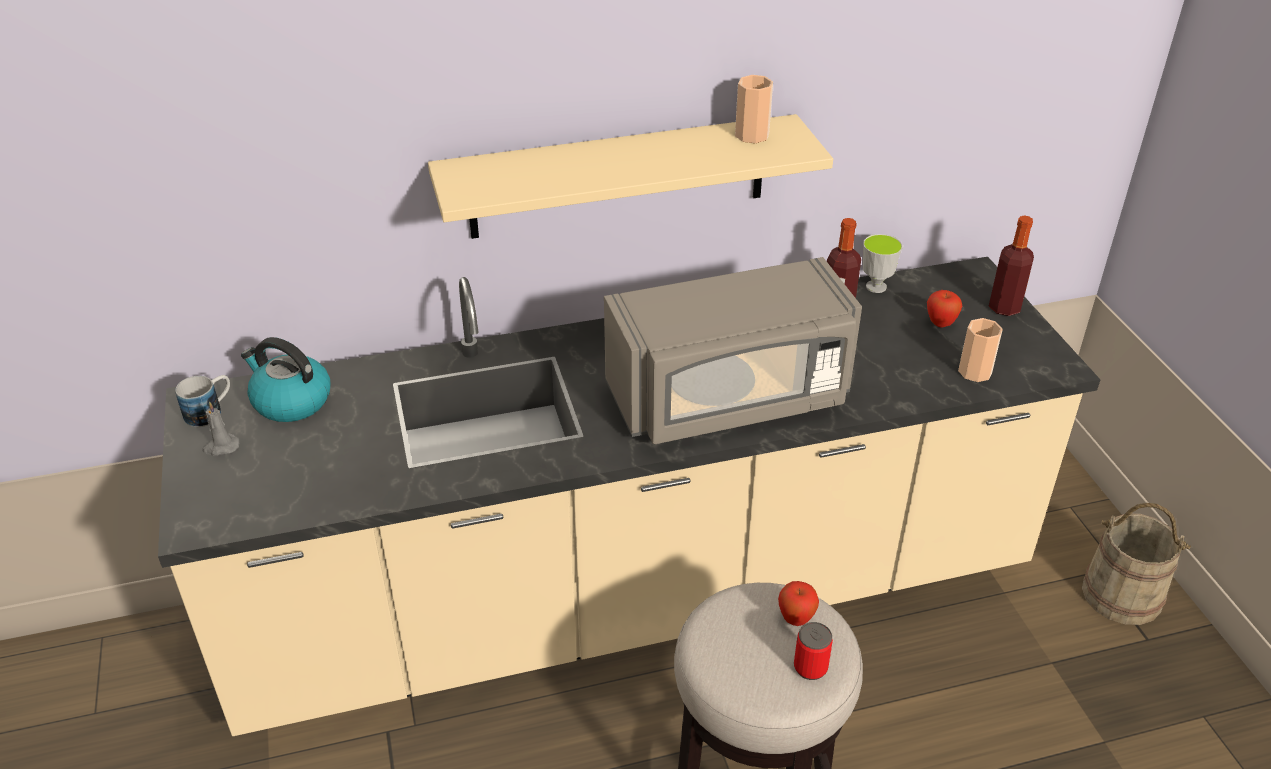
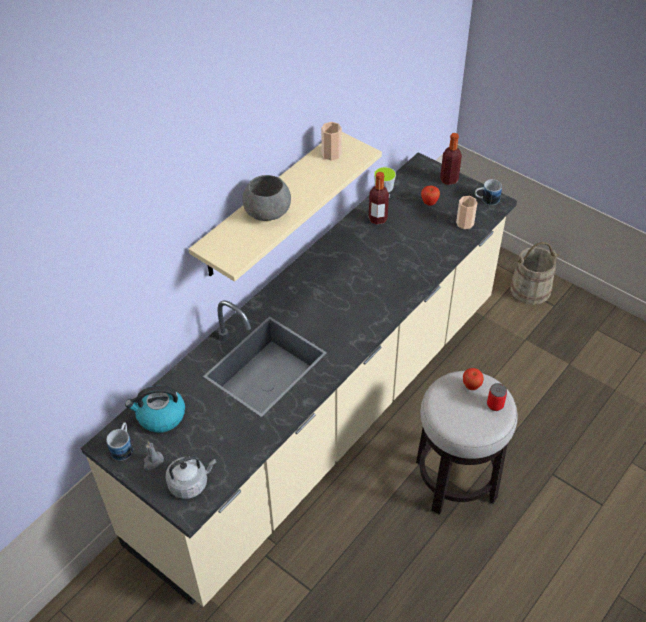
camera: 35 degrees left, 10 degrees up
grey microwave [604,257,862,444] -> none
none -> grey kettle [165,456,216,499]
none -> grey bowl [242,175,291,221]
none -> mug [475,179,502,205]

